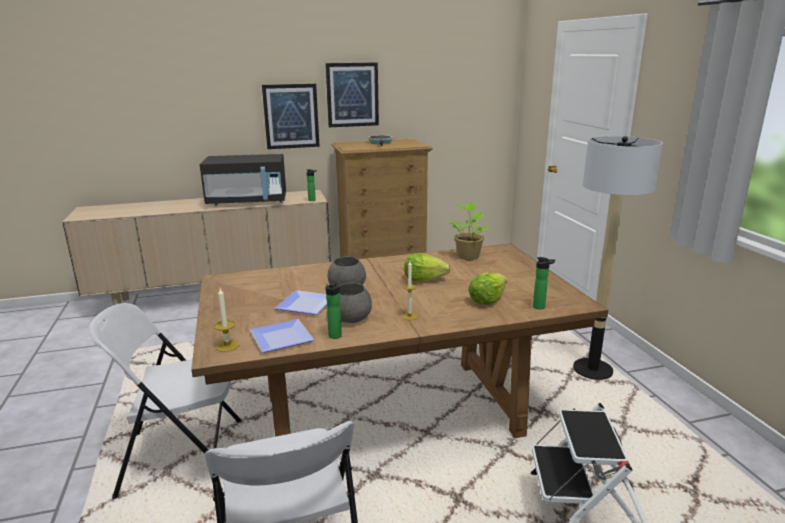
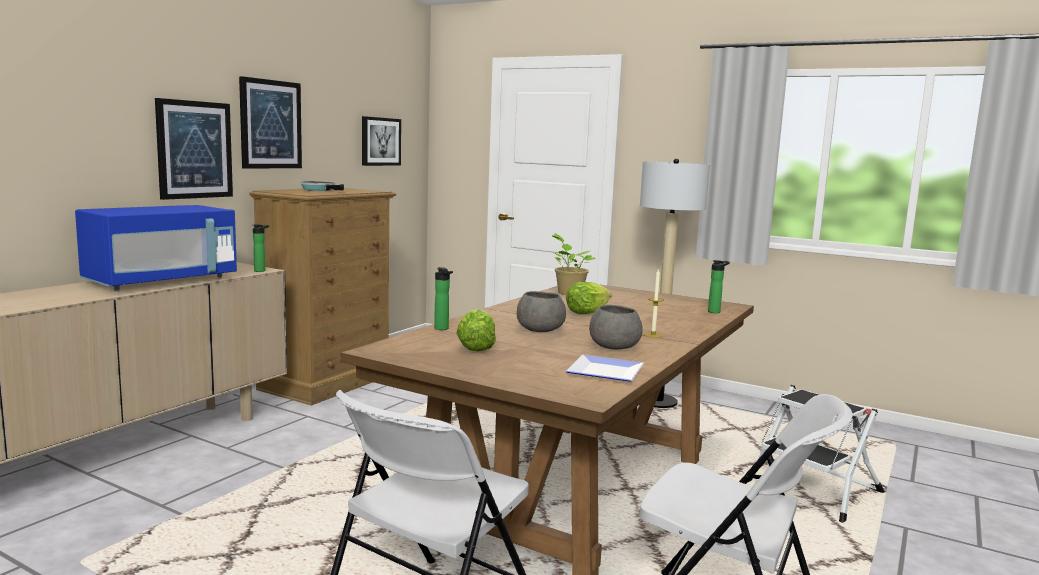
camera: 45 degrees left, 10 degrees down
black microwave [200,154,287,206] -> blue microwave [75,205,237,290]
candle [214,288,240,352] -> none
plate [275,290,327,315] -> none
bottle [325,280,342,339] -> bottle moved to [434,267,453,330]
lettuce [468,273,507,305] -> lettuce moved to [456,309,496,352]
none -> picture [362,116,401,166]

